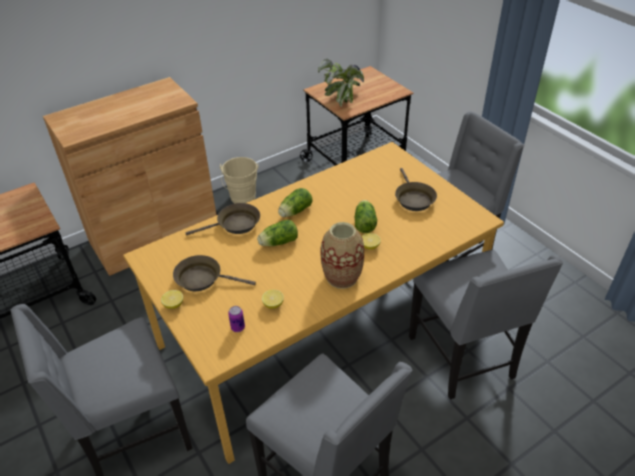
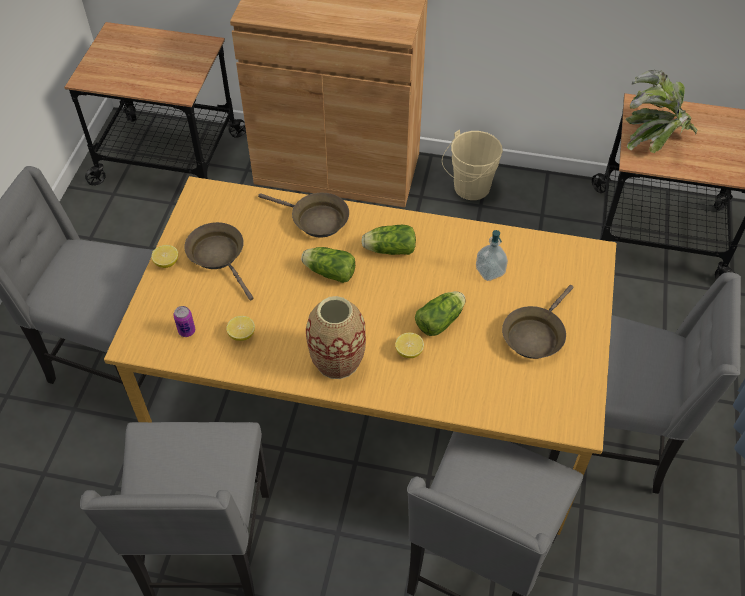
camera: 45 degrees right, 10 degrees up
none -> soap dispenser [476,230,508,281]

